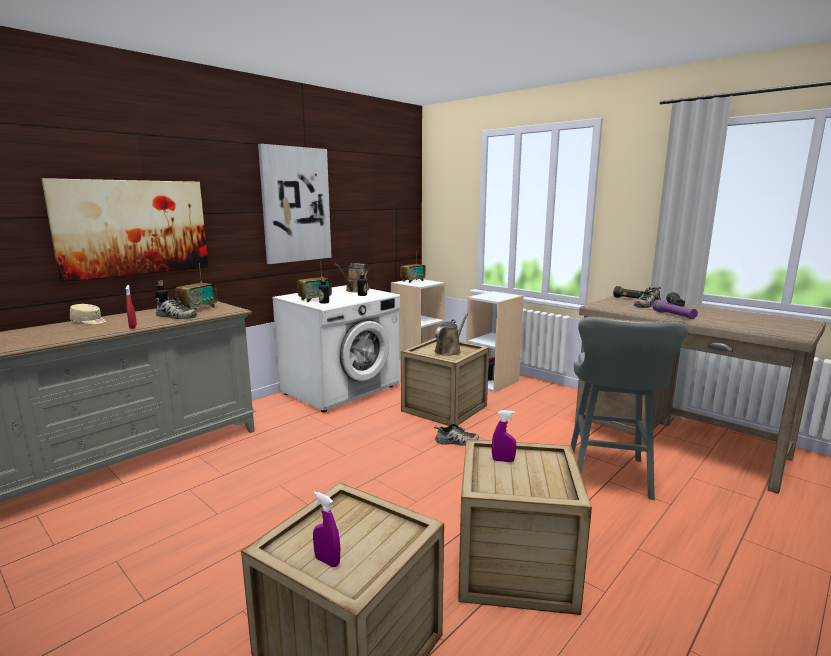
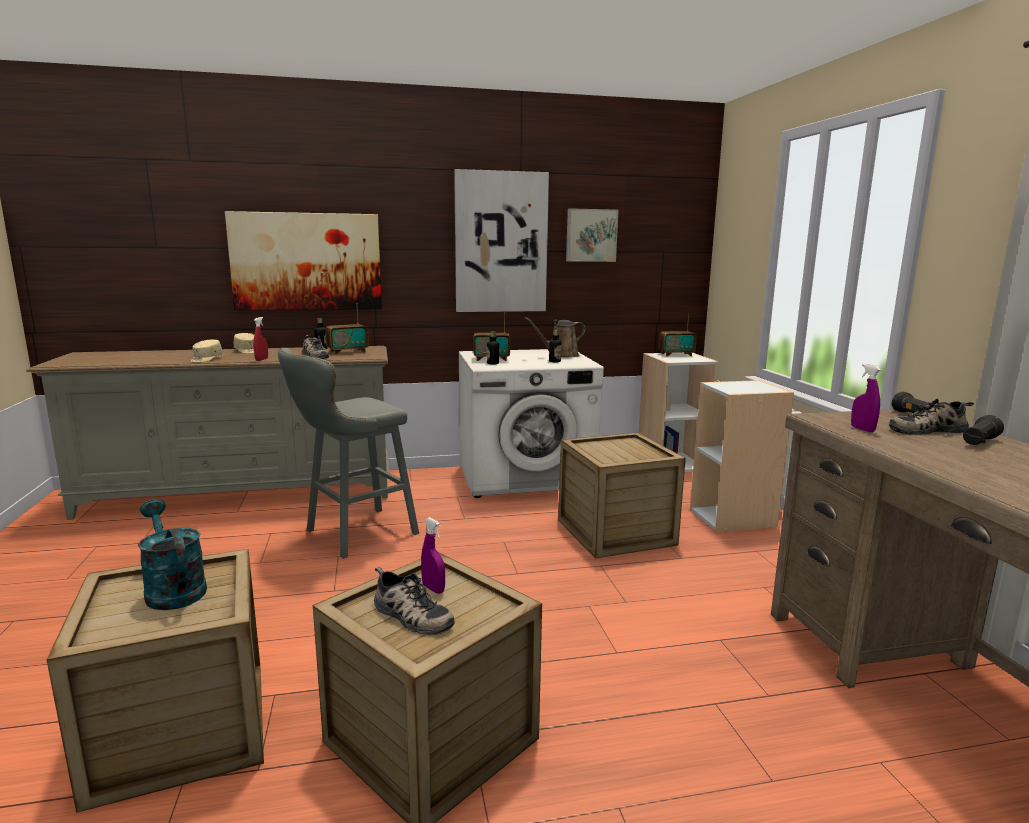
camera: 35 degrees right, 0 degrees up
purple spray bottle [313,491,340,567] -> purple spray bottle moved to [851,363,881,432]
brown watering can [434,312,469,356] -> none
shoe [434,424,479,446] -> shoe moved to [374,567,455,635]
grey stool [570,317,688,500] -> grey stool moved to [278,347,419,559]
purple flashlight [653,300,698,319] -> none
none -> turquoise watering can [138,499,207,610]
none -> beige cap [190,340,223,362]
none -> picture [566,208,618,262]

